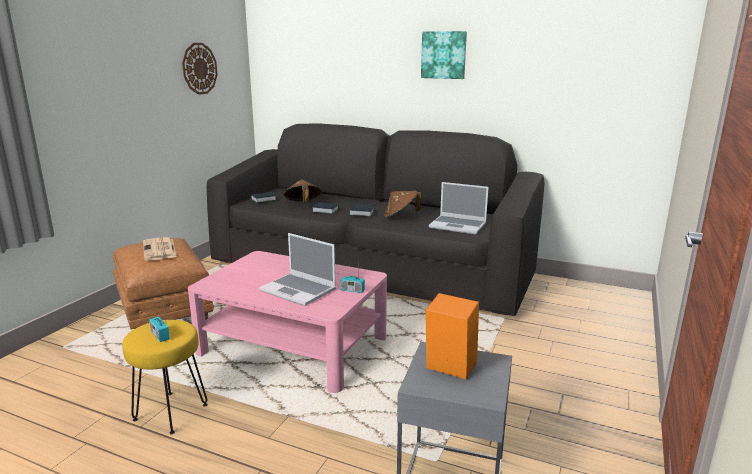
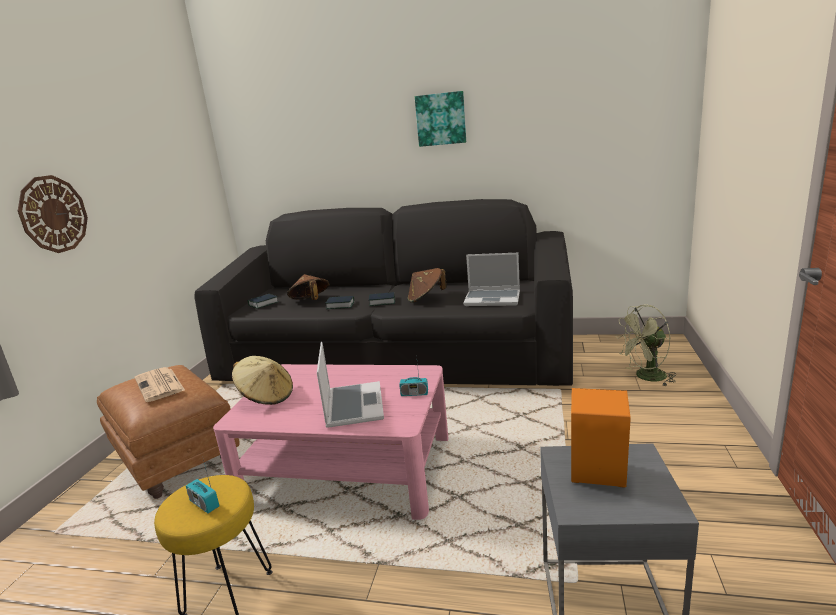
camera: 10 degrees left, 0 degrees up
wall clock [182,43,218,95] -> wall clock moved to [18,175,88,253]
laptop [259,233,336,306] -> laptop turned 120 degrees counterclockwise [317,342,384,428]
none -> beige hat [232,356,293,405]
none -> green fan [615,304,677,386]

